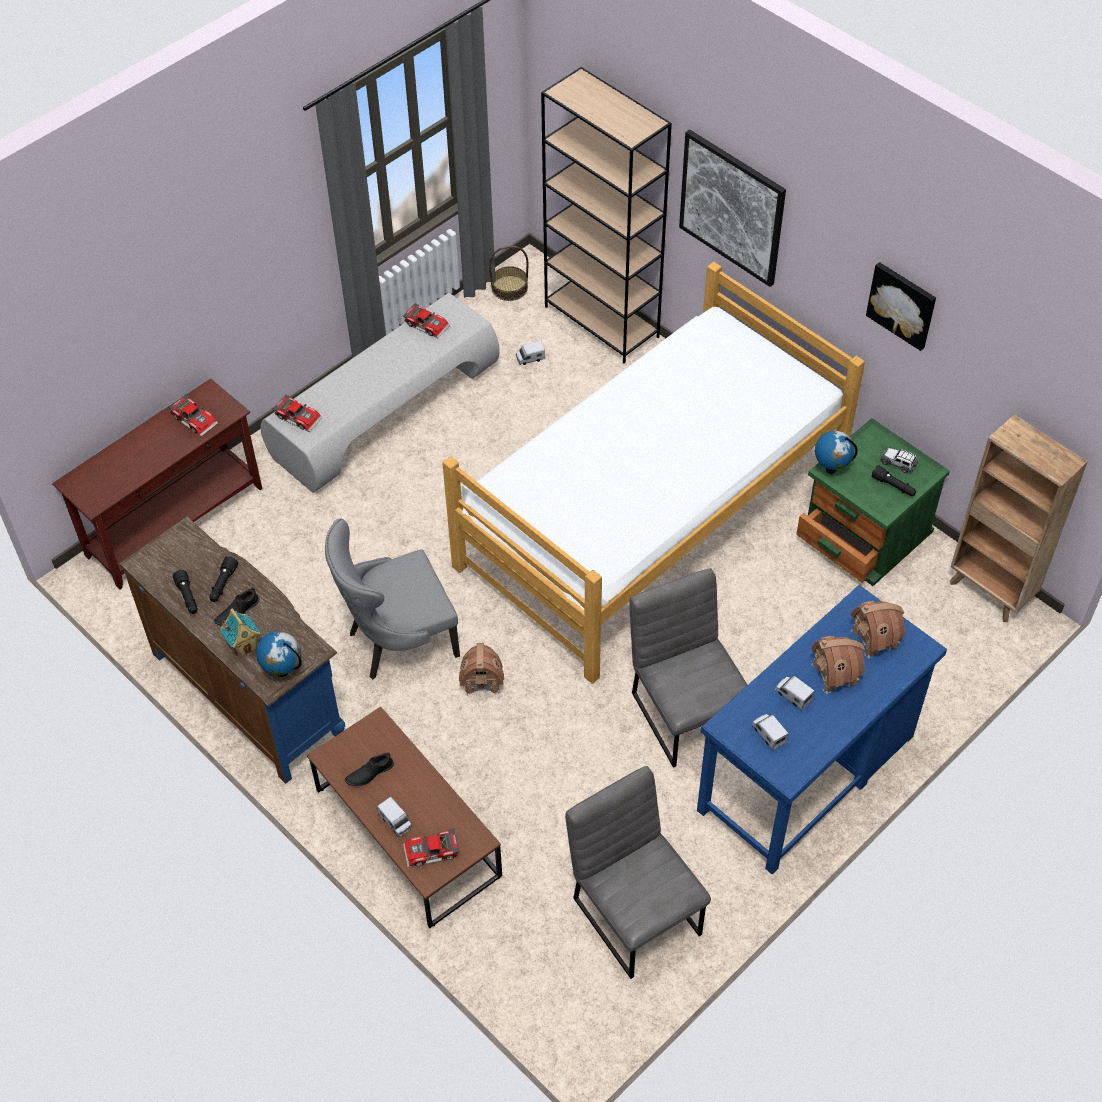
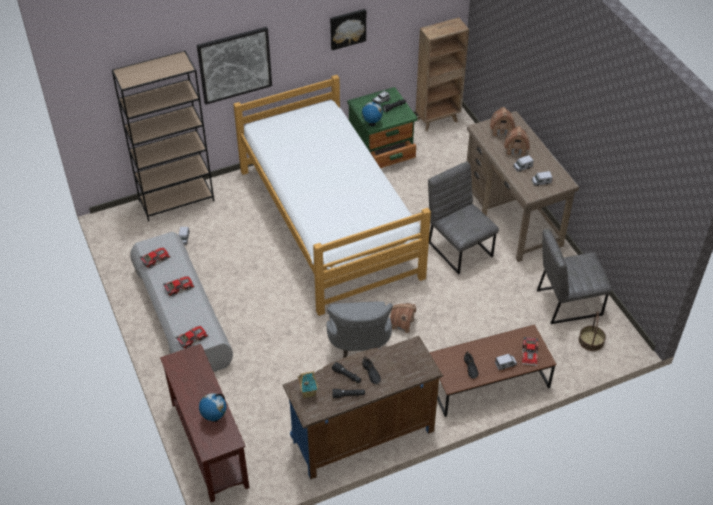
camera: 70 degrees left, 5 degrees down
toy car [168,394,218,437] -> toy car moved to [163,276,195,296]
toy house [220,609,261,658] -> toy house moved to [297,371,318,398]
globe [256,631,302,677] -> globe moved to [199,393,227,422]
basket [489,246,528,301] -> basket moved to [579,311,606,351]
grey chair [629,568,747,768] -> grey chair turned 60 degrees clockwise [428,161,499,274]
blue desk [697,585,947,874] -> brown desk [467,111,579,262]

